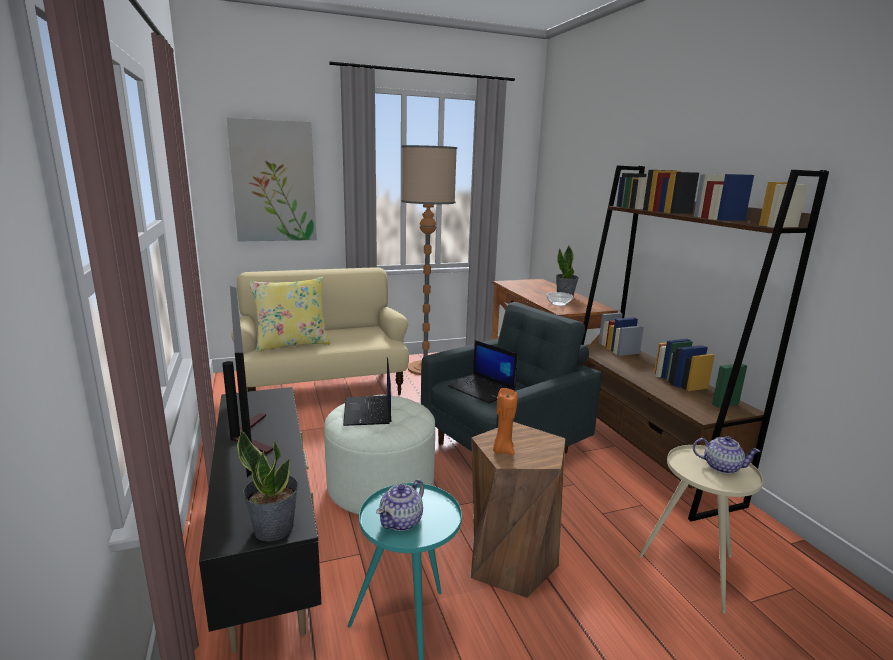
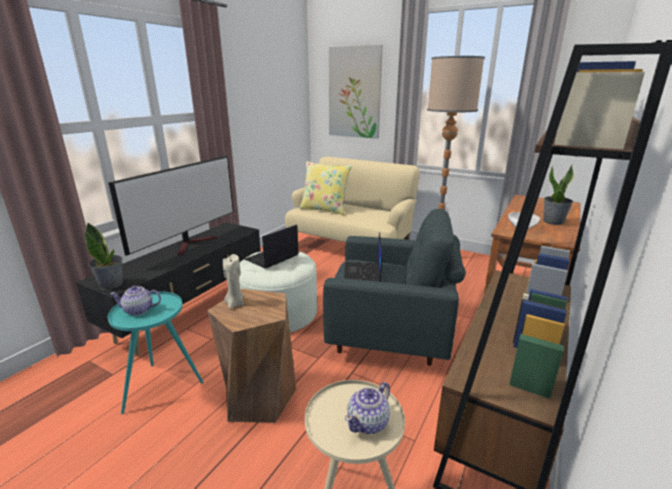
camera: 50 degrees right, 5 degrees up
orange candle [493,388,517,455] -> beige candle [223,254,244,309]
teapot [693,436,761,474] -> teapot turned 60 degrees clockwise [345,382,390,434]

